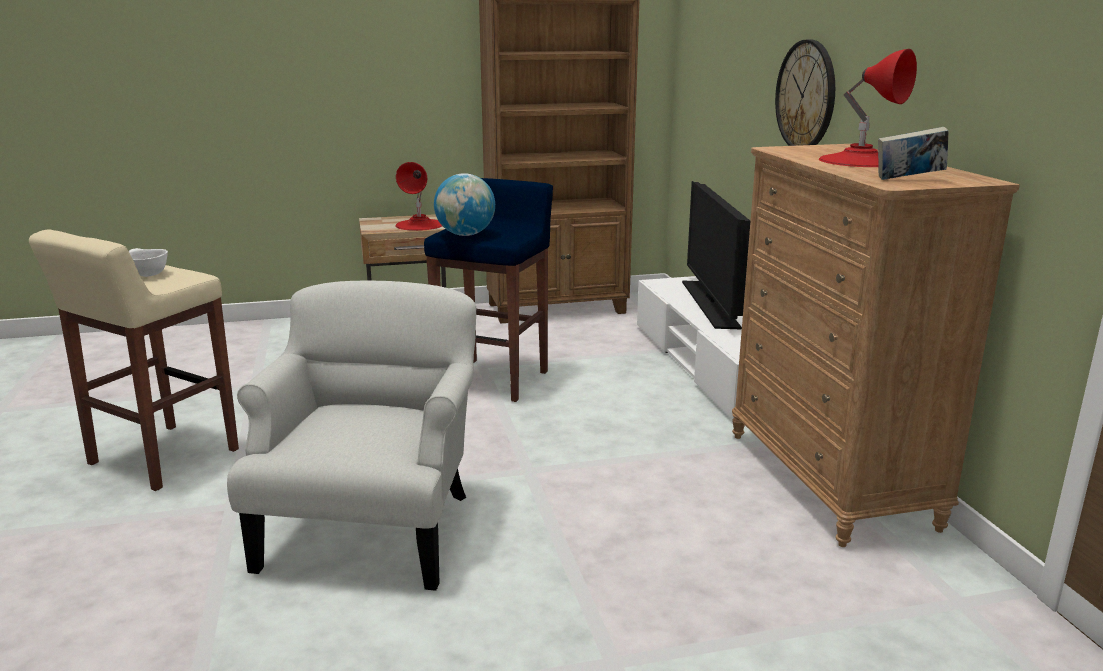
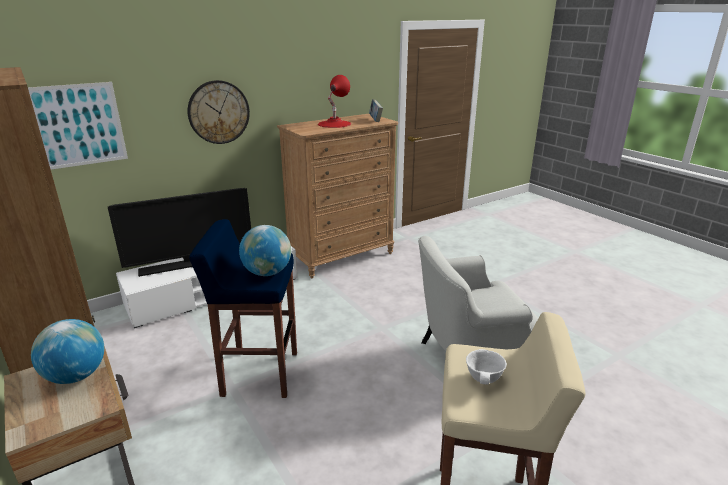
camera: 110 degrees left, 5 degrees up
red table lamp [395,162,442,231] -> globe [31,319,104,384]
none -> picture [28,82,128,170]

